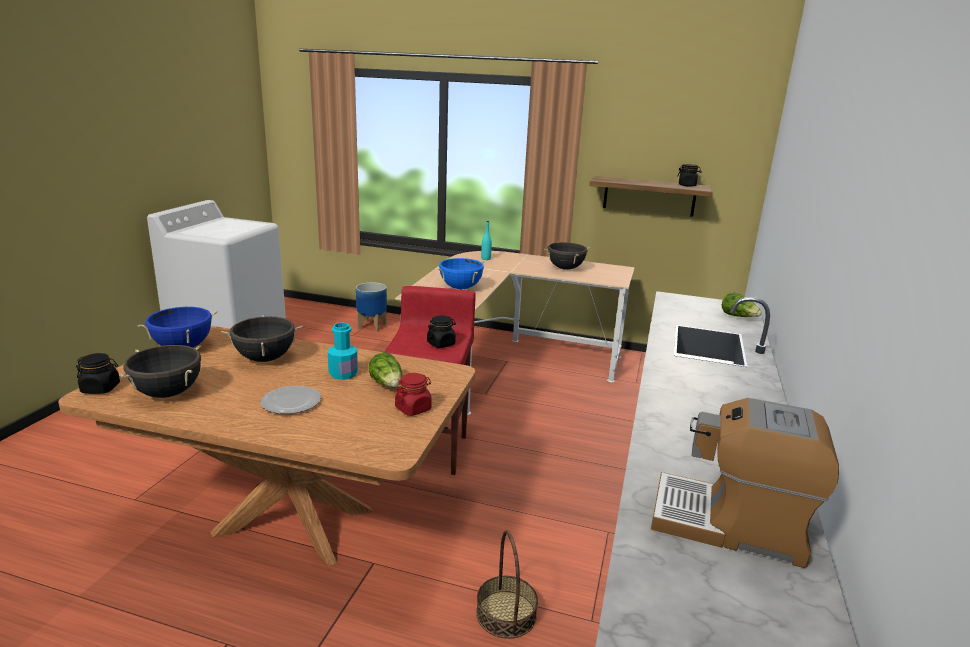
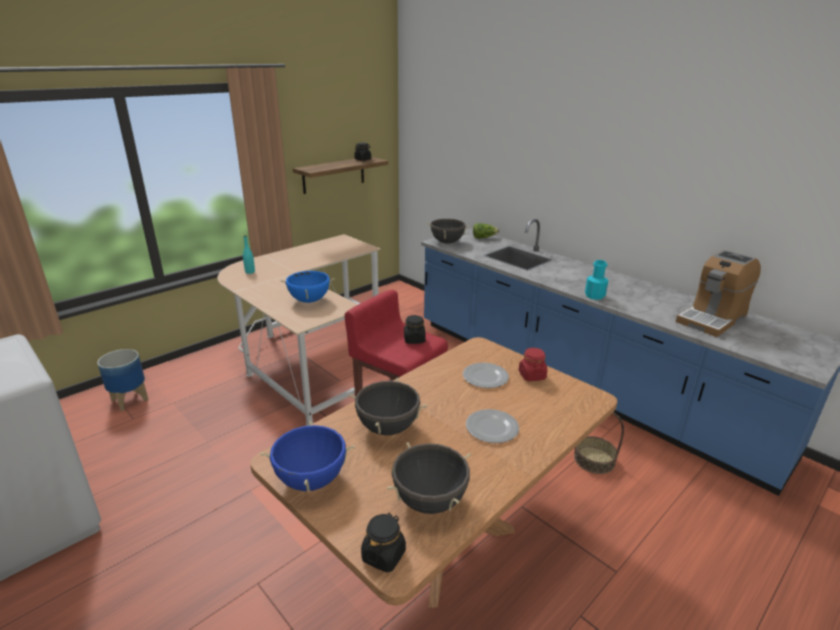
camera: 60 degrees left, 5 degrees up
turquoise bottle [328,323,358,380] -> turquoise bottle moved to [585,260,608,300]
lettuce [369,352,402,387] -> plate [463,363,509,388]
black cooking pot [544,242,590,270] -> black cooking pot moved to [427,218,470,244]

